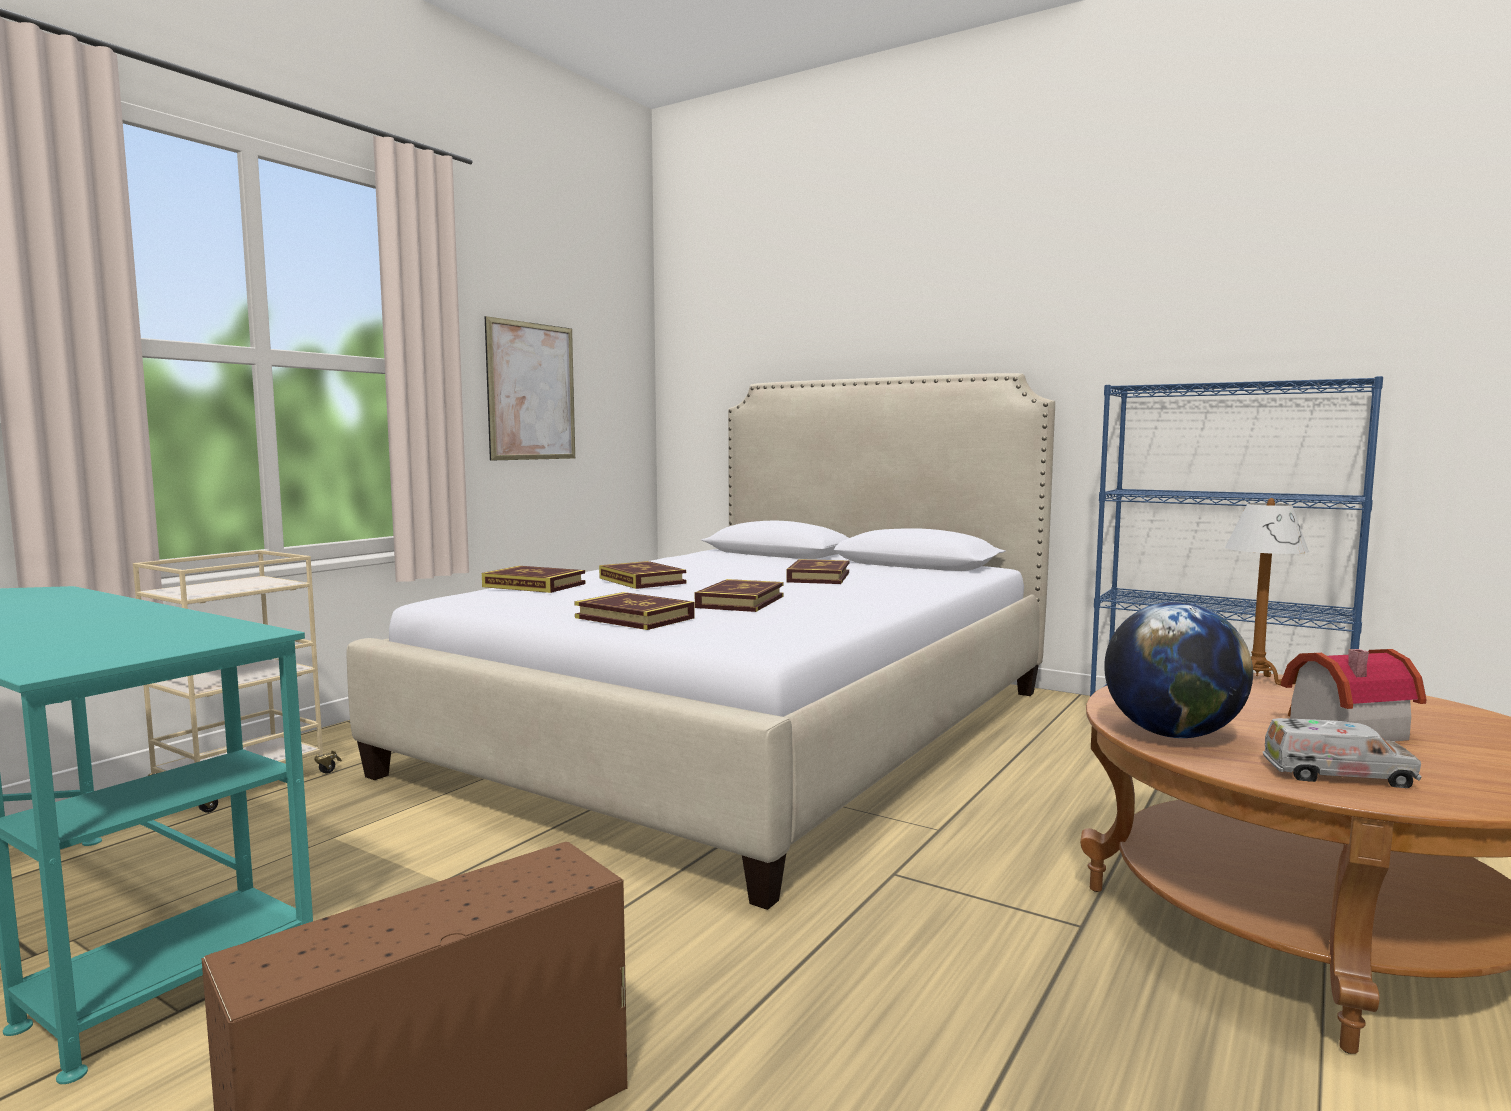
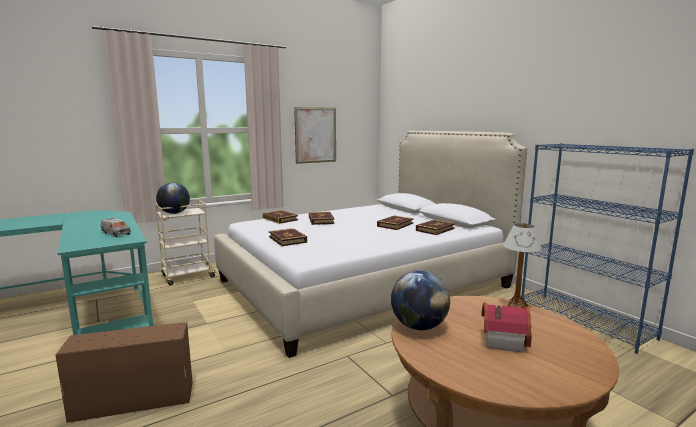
camera: 25 degrees right, 5 degrees up
book [695,579,784,612] -> book moved to [416,220,455,235]
toy truck [1263,718,1422,788] -> toy truck moved to [101,218,131,237]
none -> globe [156,183,190,214]

